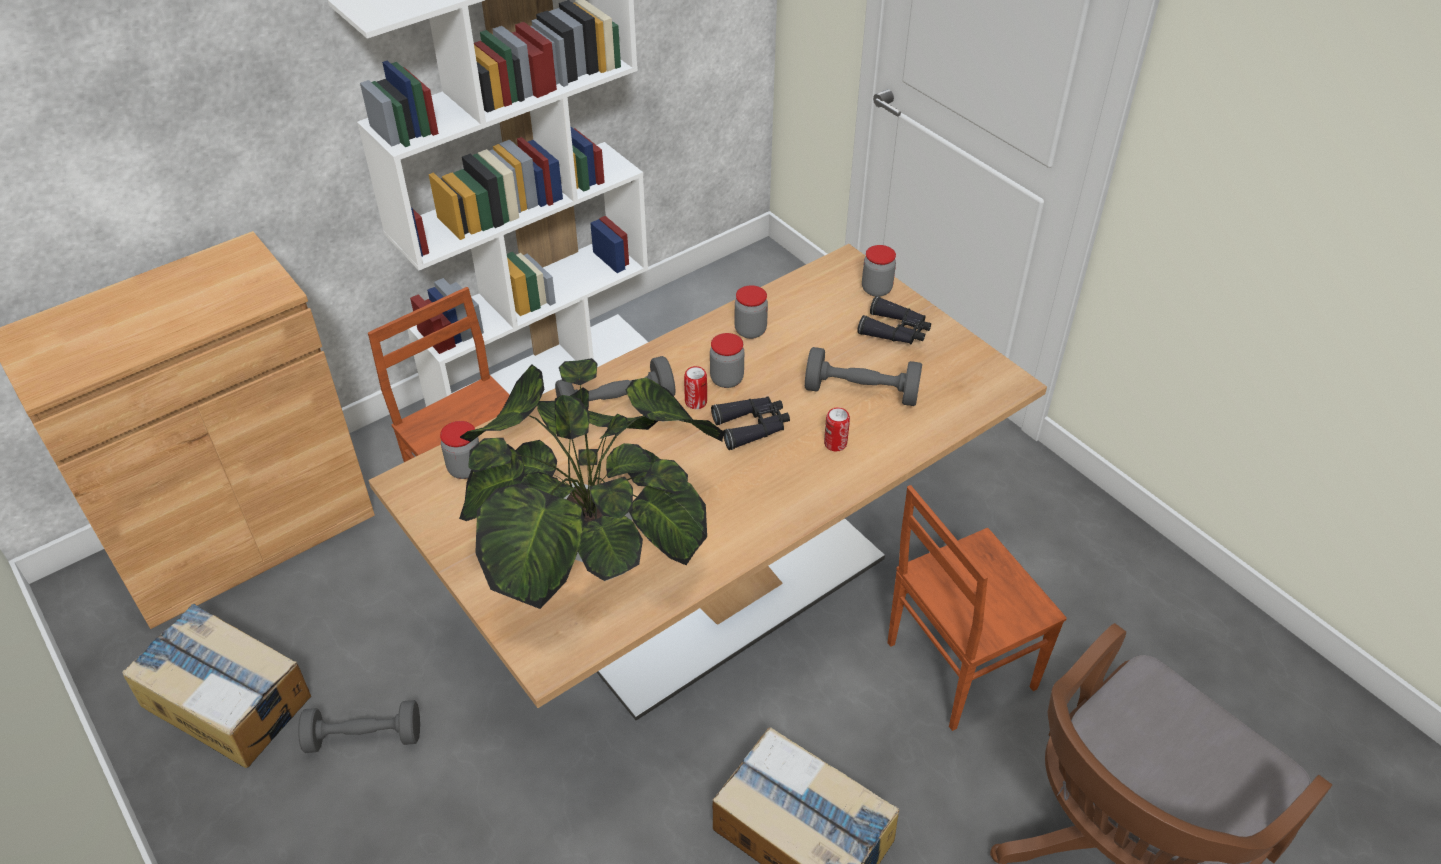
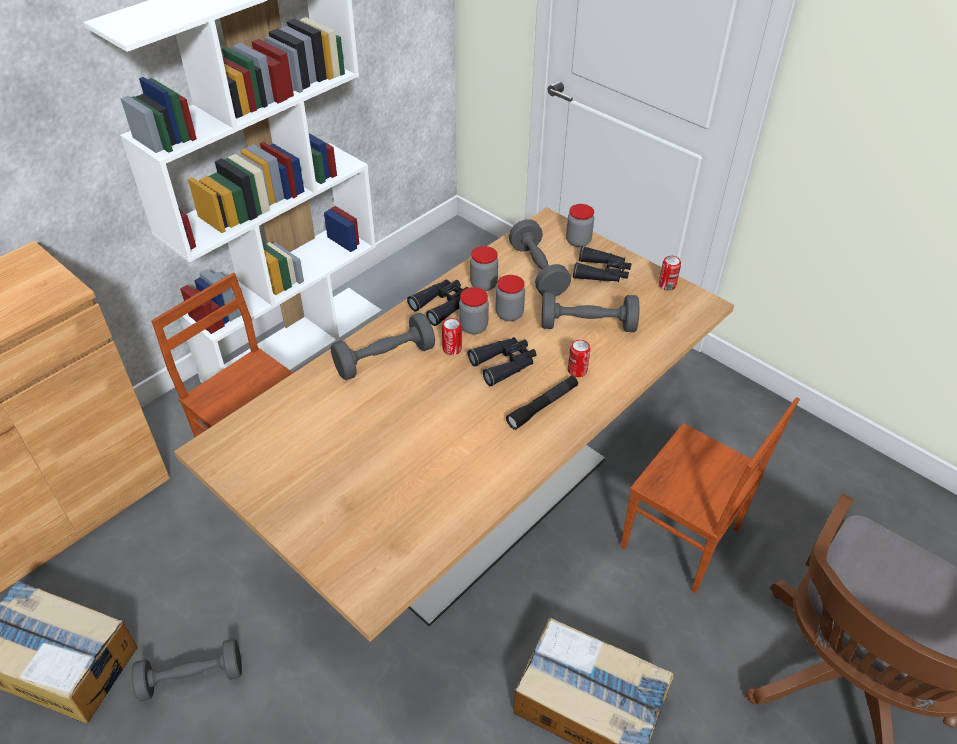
camera: 10 degrees left, 0 degrees up
jar [440,421,479,479] -> jar moved to [496,275,525,321]
potted plant [460,358,724,609] -> none
brown chair [887,485,1067,731] -> brown chair turned 105 degrees counterclockwise [621,397,800,593]
none -> black binoculars [407,280,468,326]
none -> black flashlight [506,376,578,430]
none -> grey dumbbell [509,219,571,296]
none -> can [659,256,681,291]

